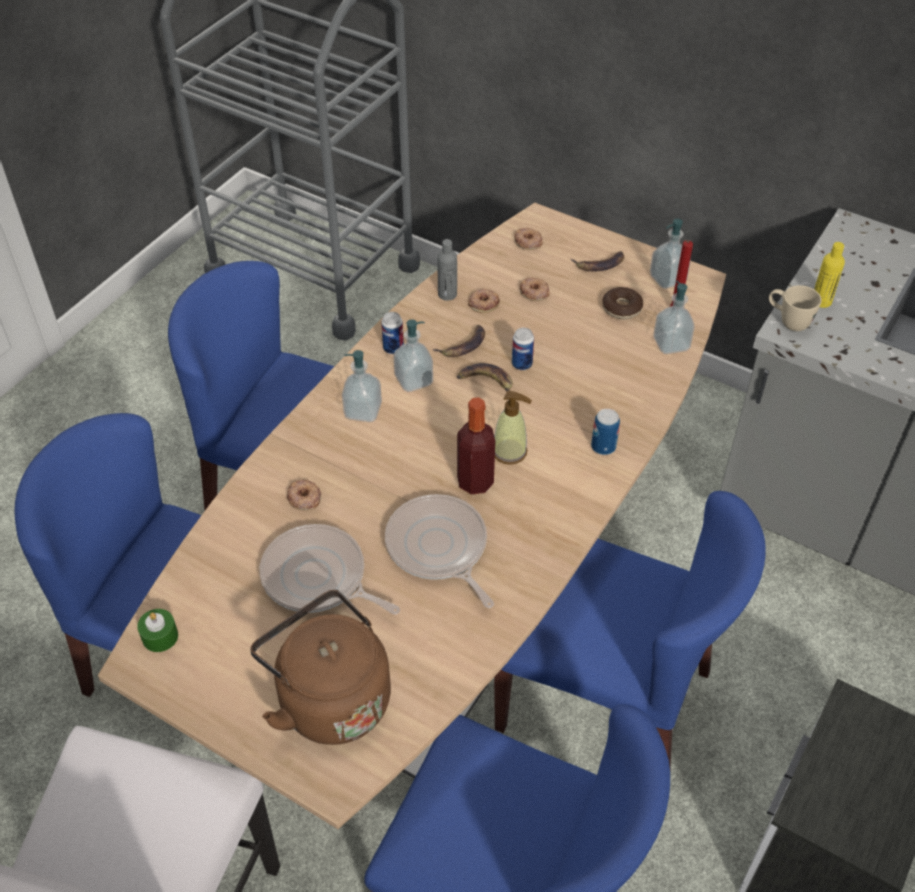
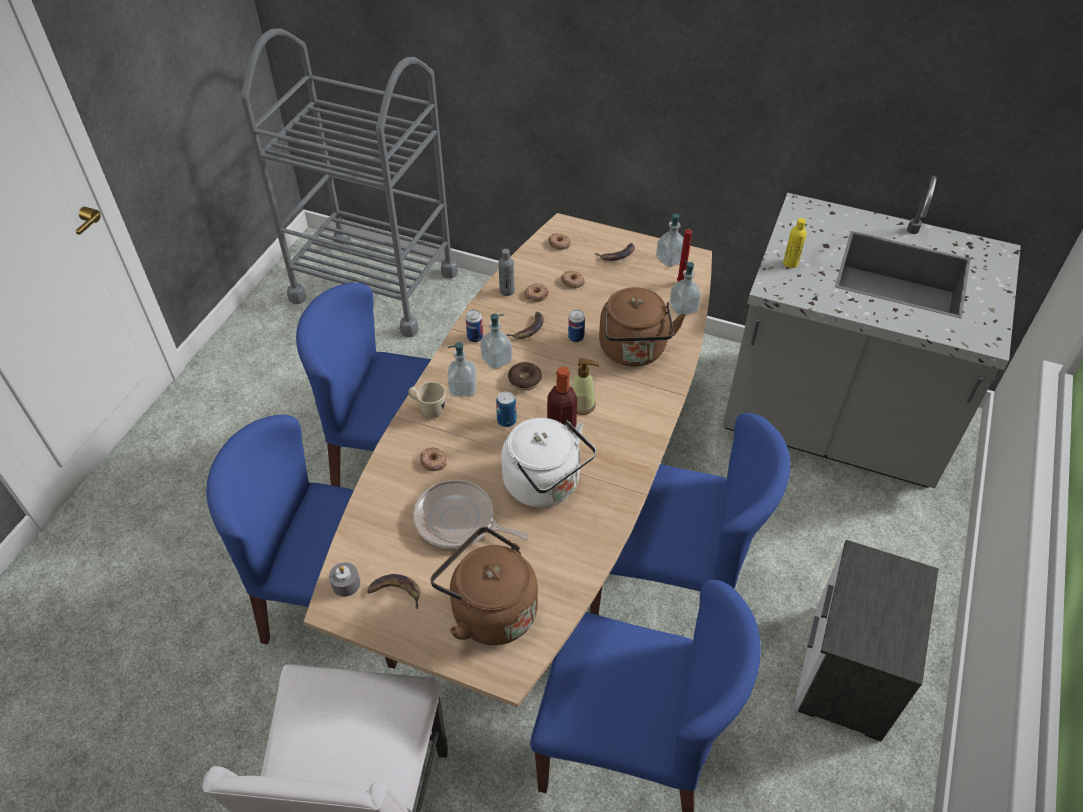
camera: 10 degrees left, 0 degrees up
green candle [137,609,178,652] -> grey candle [329,562,360,597]
frying pan [385,494,494,608] -> white kettle [501,418,596,507]
banana [457,363,513,400] -> banana moved to [367,574,420,610]
can [591,409,620,455] -> can moved to [496,391,517,427]
donut [602,287,643,320] -> donut moved to [508,362,542,390]
beige mug [769,285,822,331] -> beige mug moved to [408,382,446,418]
none -> brown kettle [599,287,686,366]

